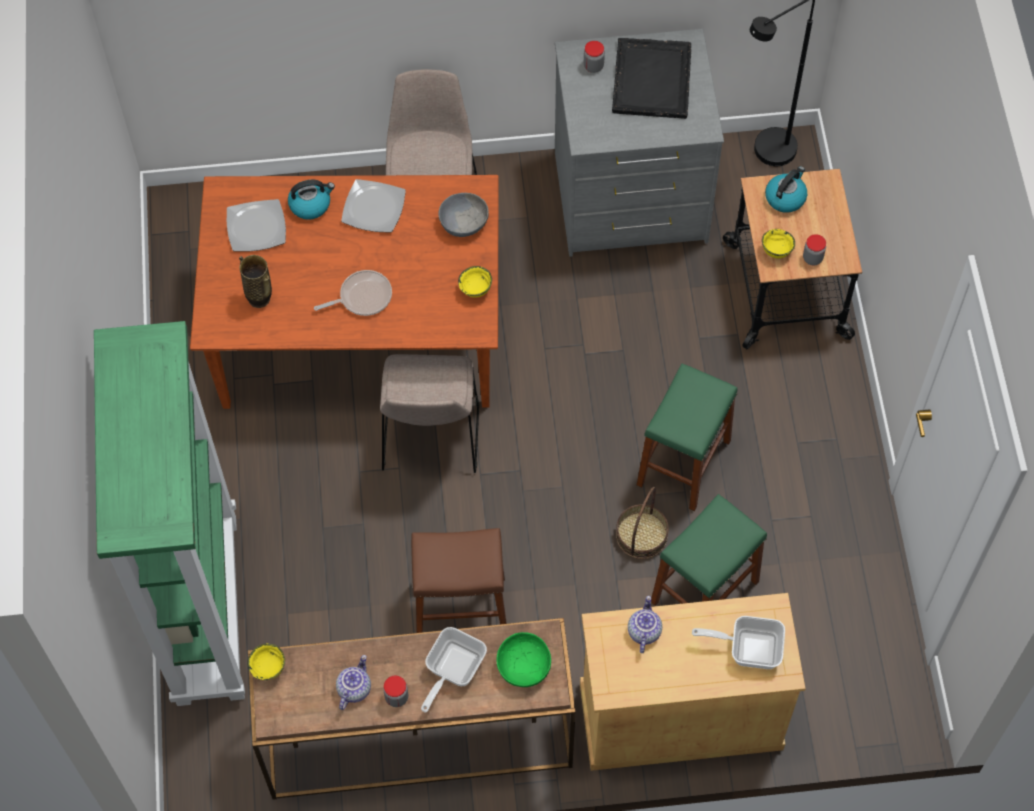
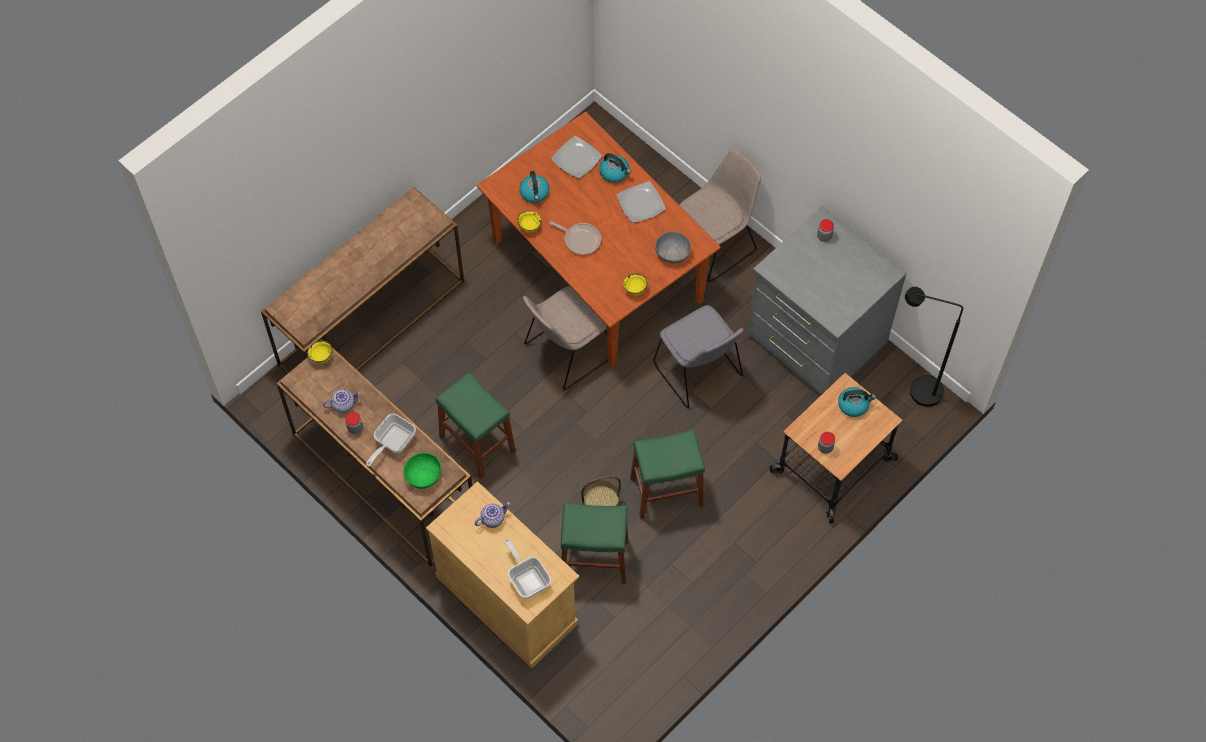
camera: 50 degrees right, 0 degrees up
green bookcase [94,321,245,706] -> brown console table [261,187,464,374]
vase [239,255,272,308] -> kettle [519,171,549,203]
brown stool [411,528,507,633] -> green stool [436,372,515,479]
frying pan [421,627,487,713] -> frying pan turned 45 degrees counterclockwise [366,414,416,467]
black tray [612,38,691,119] -> none
yellow bowl [762,229,795,258] -> yellow bowl moved to [517,211,541,232]
none -> grey chair [654,305,744,409]

